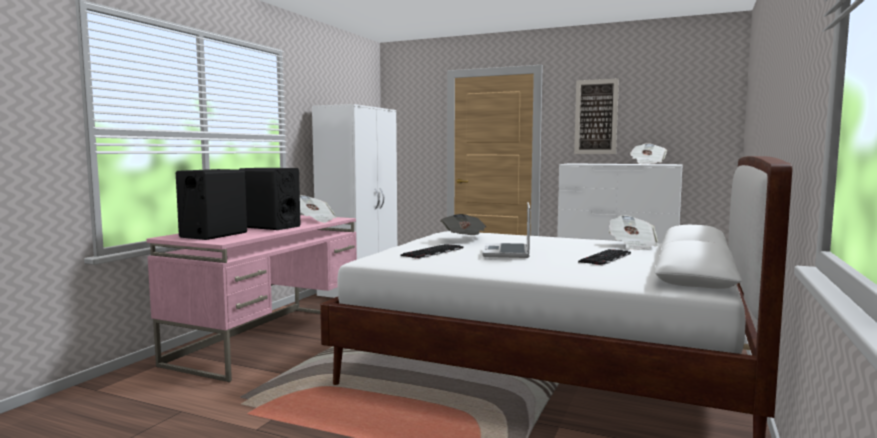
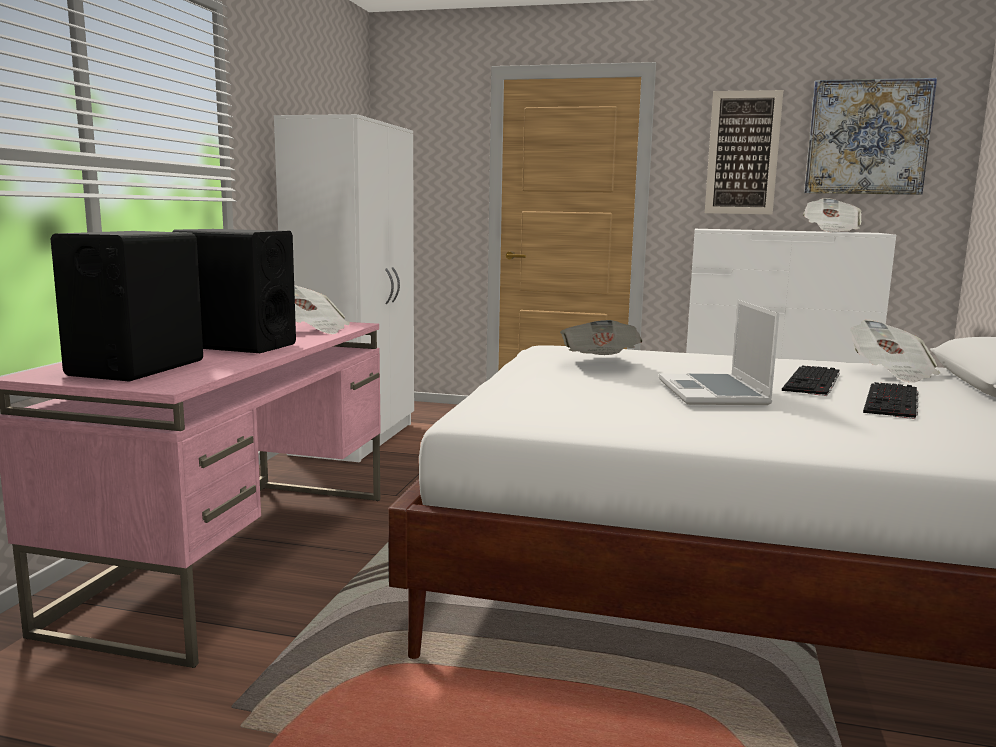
camera: 10 degrees left, 5 degrees up
keyboard [400,244,463,259] -> keyboard moved to [782,366,840,396]
none -> picture [804,78,937,195]

